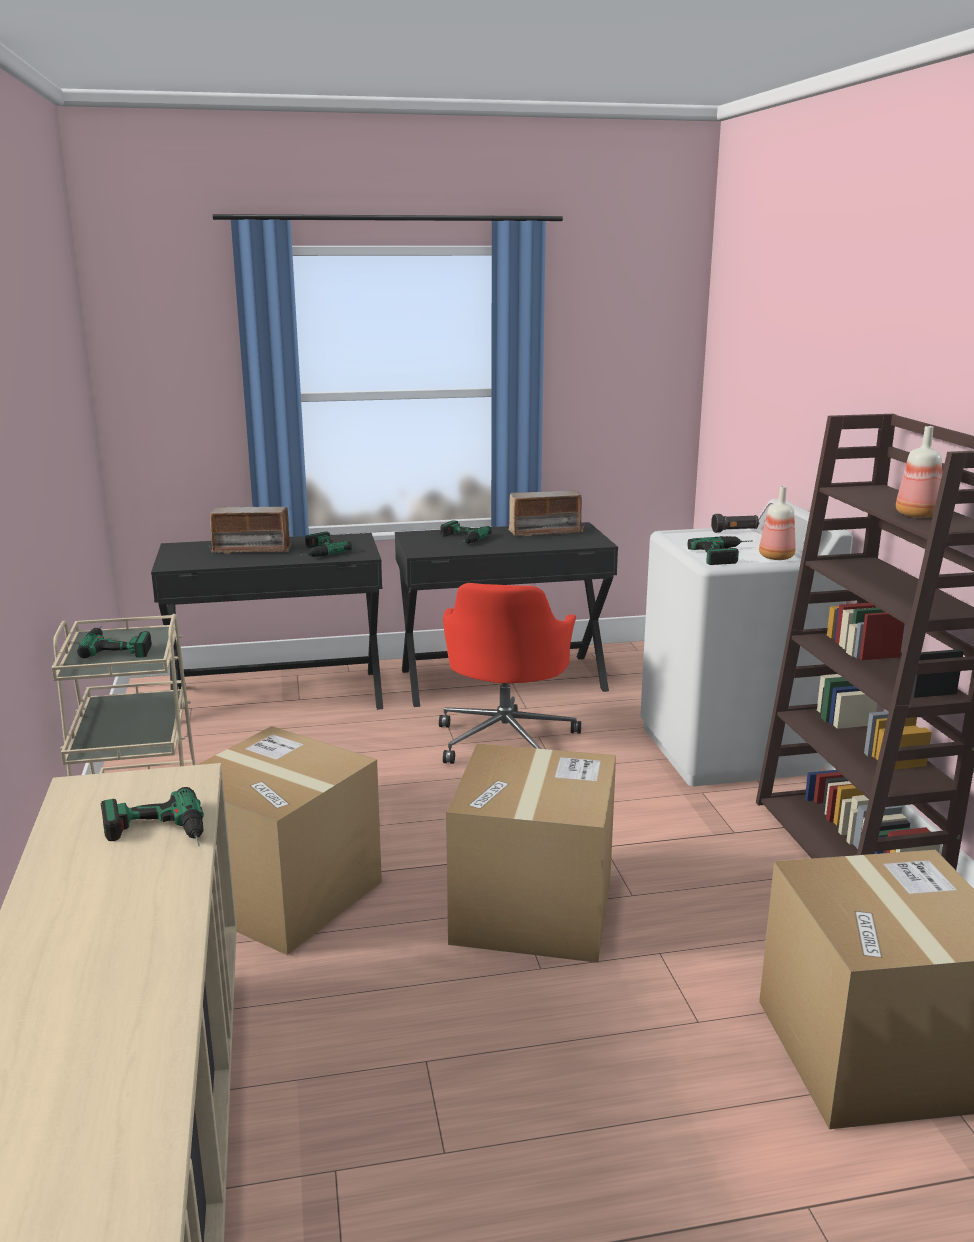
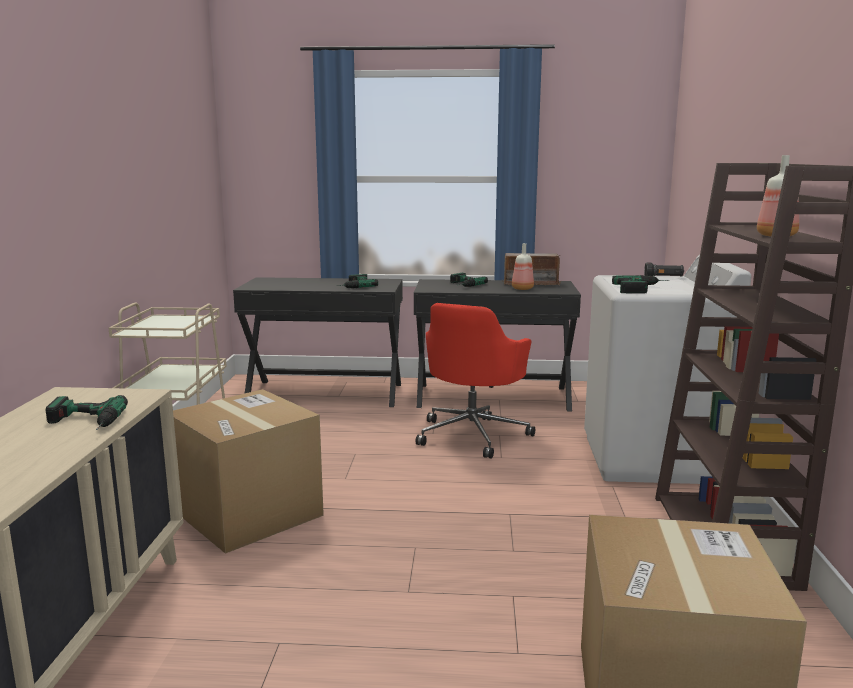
camera: 15 degrees right, 5 degrees down
power drill [77,626,152,658] -> none
radio [209,507,291,553] -> none
cardboard box [446,743,616,963] -> none
bottle [759,486,796,560] -> bottle moved to [512,243,534,290]

